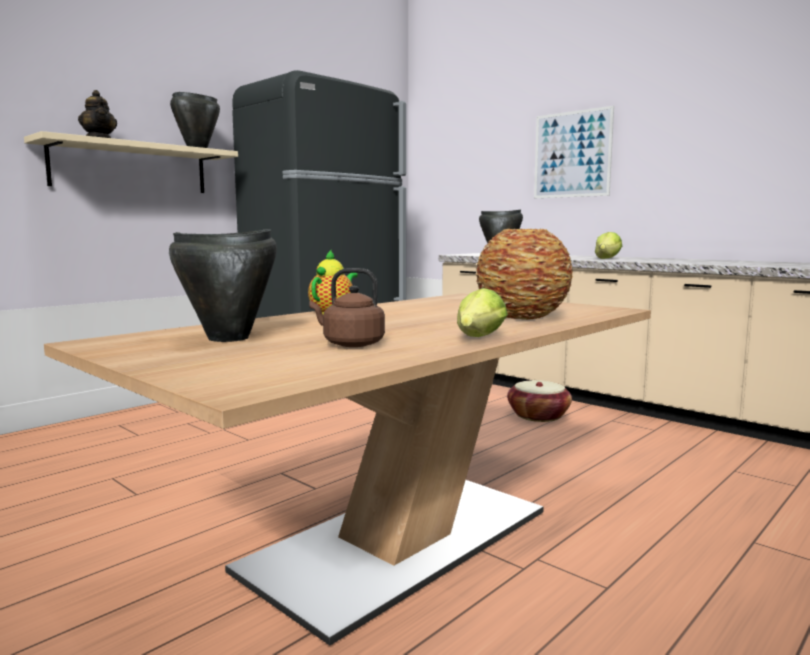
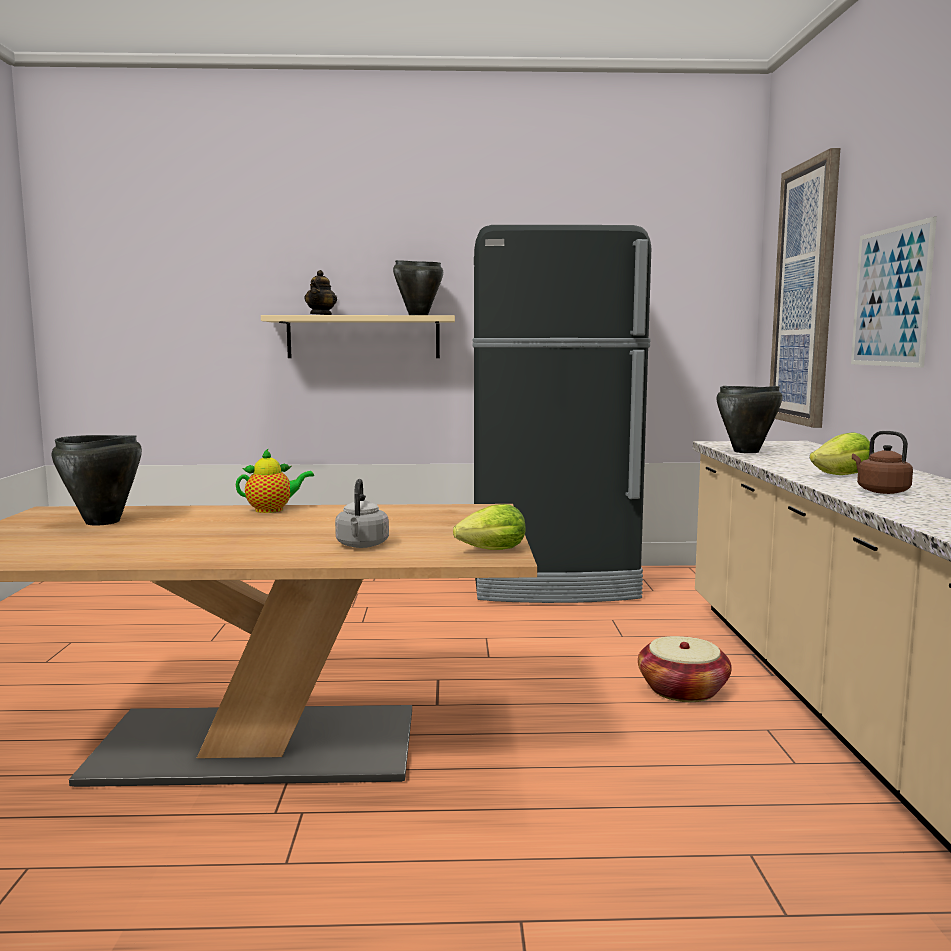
camera: 45 degrees right, 0 degrees up
brown kettle [309,268,385,347] -> brown kettle moved to [852,431,913,494]
lettuce [457,288,508,337] -> lettuce moved to [453,504,526,550]
vase [476,229,573,320] -> grey kettle [335,479,389,548]
none -> picture [770,148,840,428]

